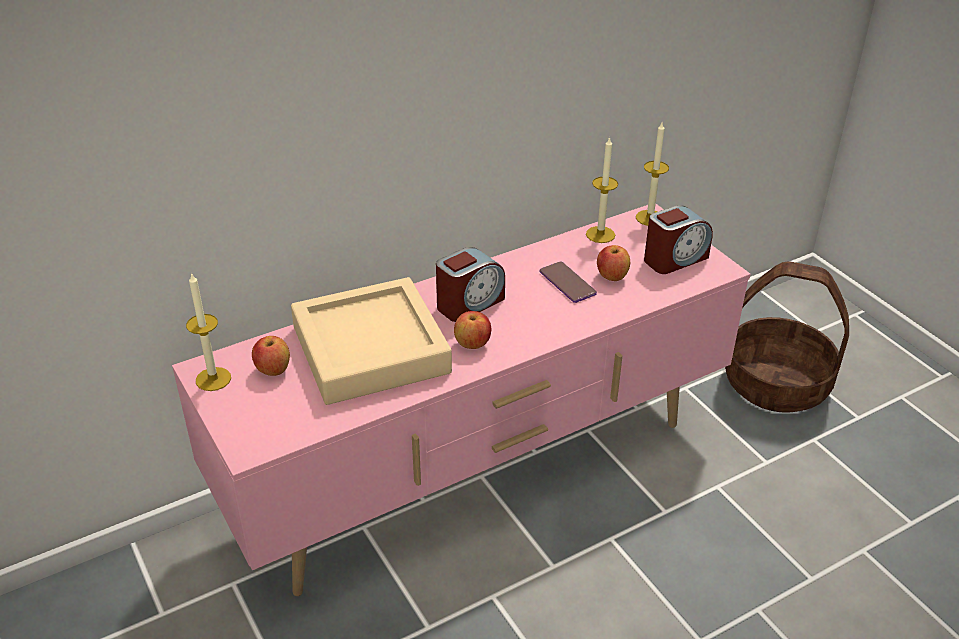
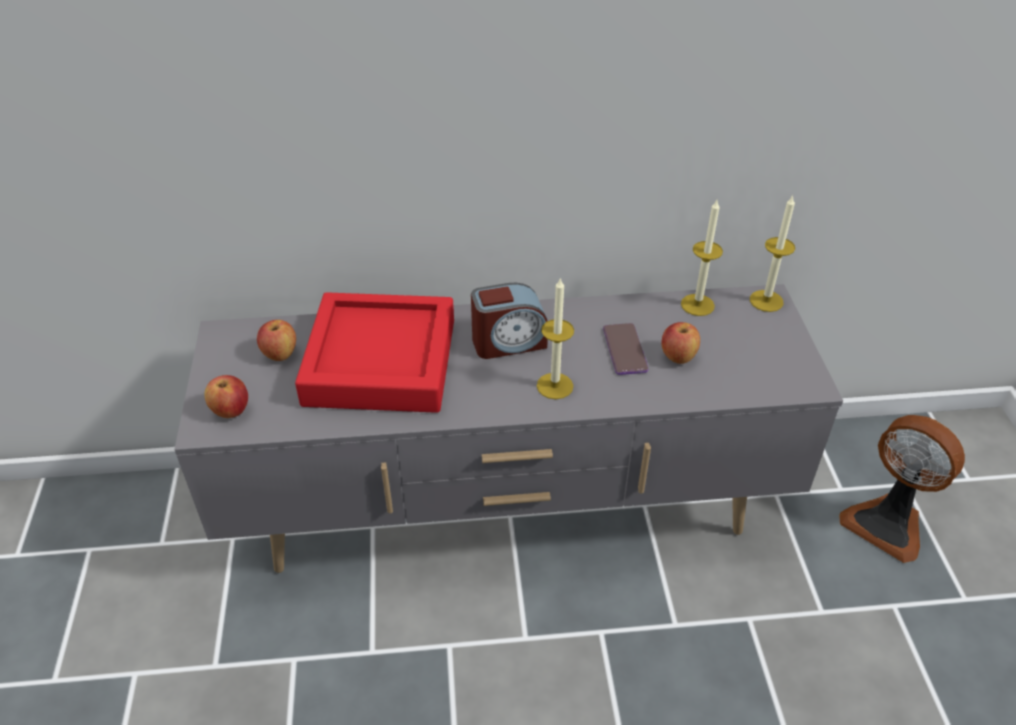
camera: 25 degrees right, 5 degrees up
pink tv stand [172,204,750,596] -> grey tv stand [174,284,843,573]
candle [186,272,231,391] -> candle moved to [537,277,574,399]
beige tray [291,277,452,405] -> red tray [295,292,454,413]
apple [454,311,491,349] -> apple moved to [205,375,248,418]
alarm clock [644,205,713,274] -> none
basket [725,262,849,413] -> fan [839,415,965,563]

